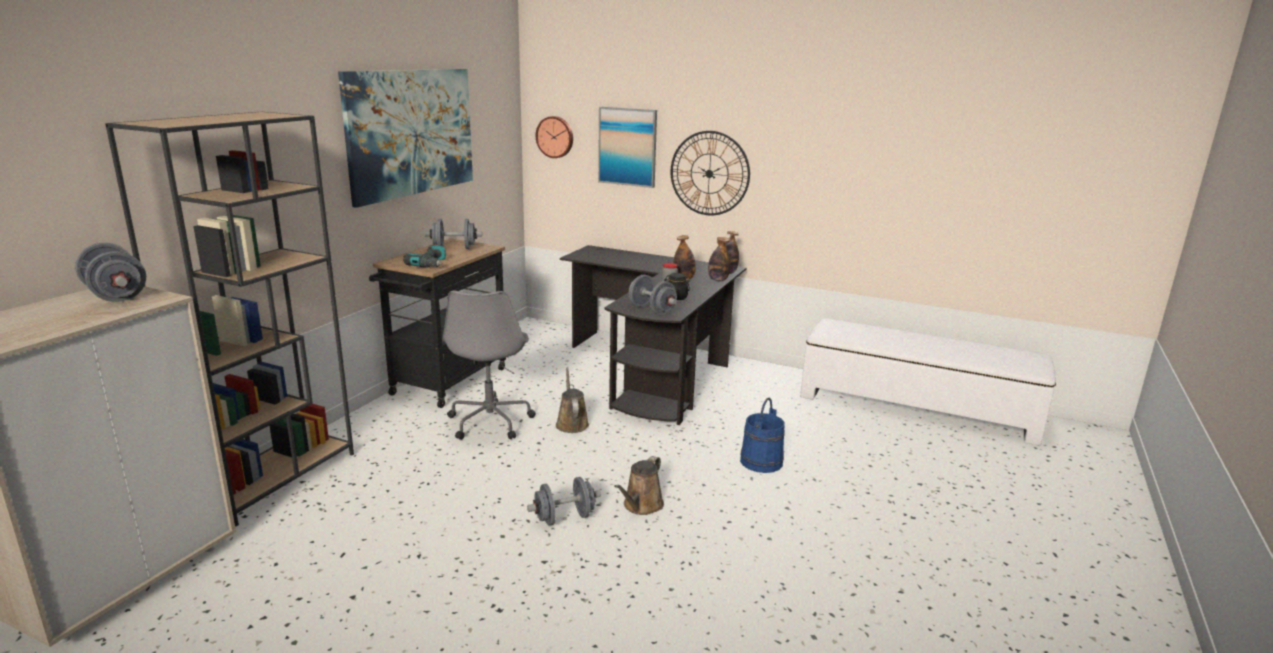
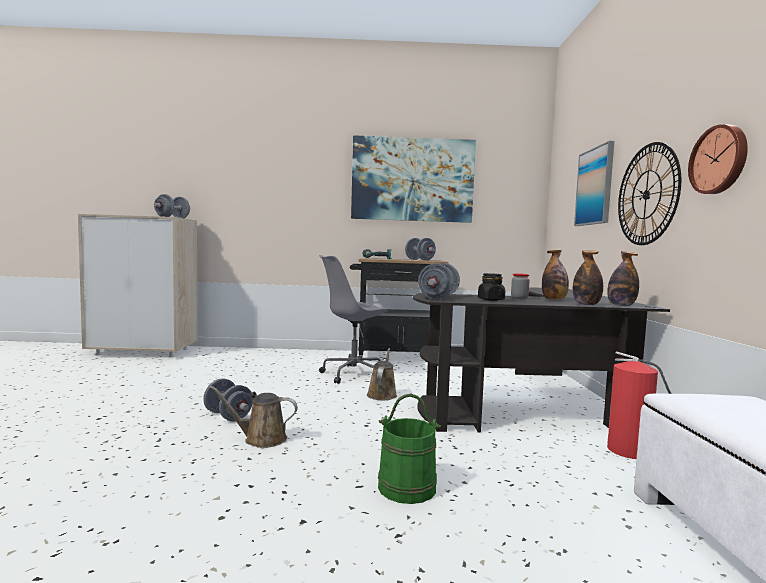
camera: 65 degrees right, 15 degrees down
bookcase [105,112,354,526] -> none
wall clock [536,116,573,158] -> wall clock moved to [688,124,748,194]
brown watering can [556,367,589,433] -> brown watering can turned 45 degrees counterclockwise [367,348,397,400]
blue bucket [740,398,785,473] -> green bucket [378,394,441,504]
none -> fire extinguisher [607,351,672,459]

